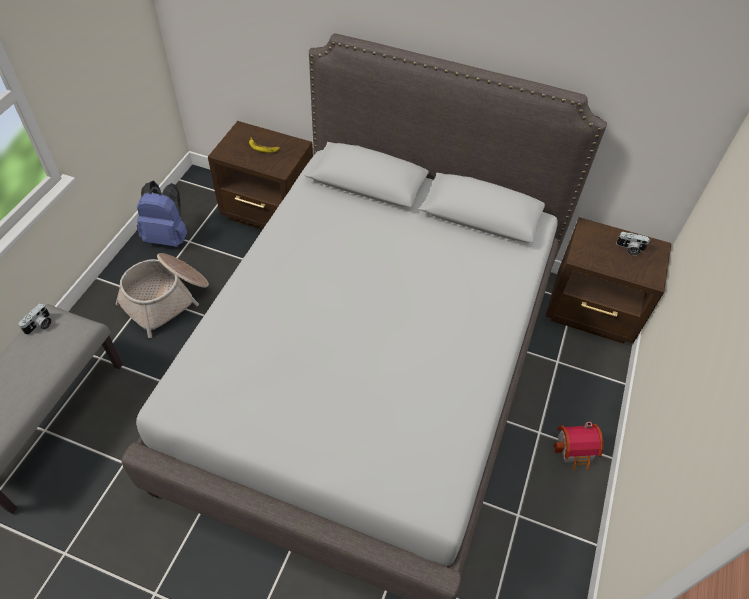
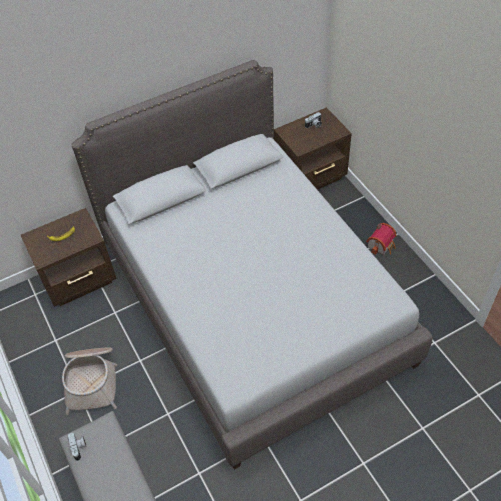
camera: 45 degrees left, 0 degrees up
blue backpack [137,180,187,247] -> none

